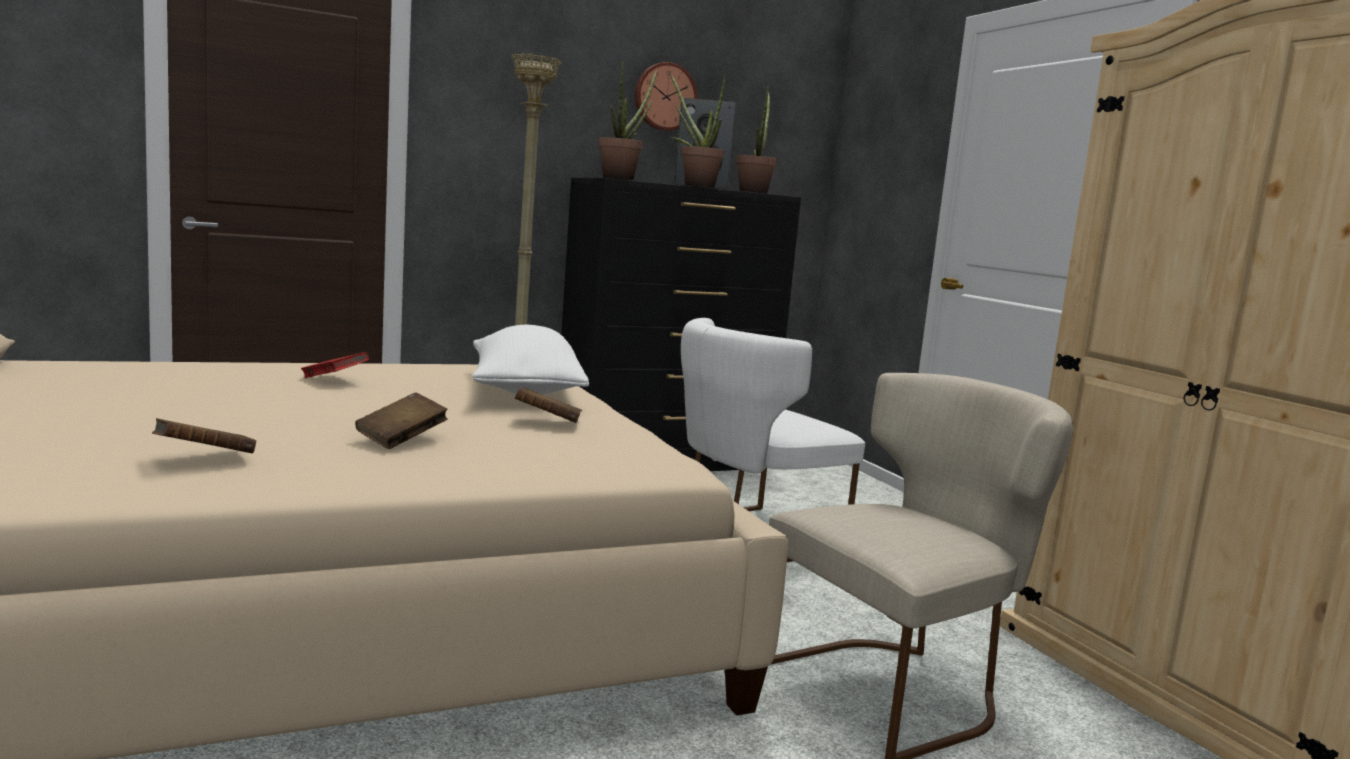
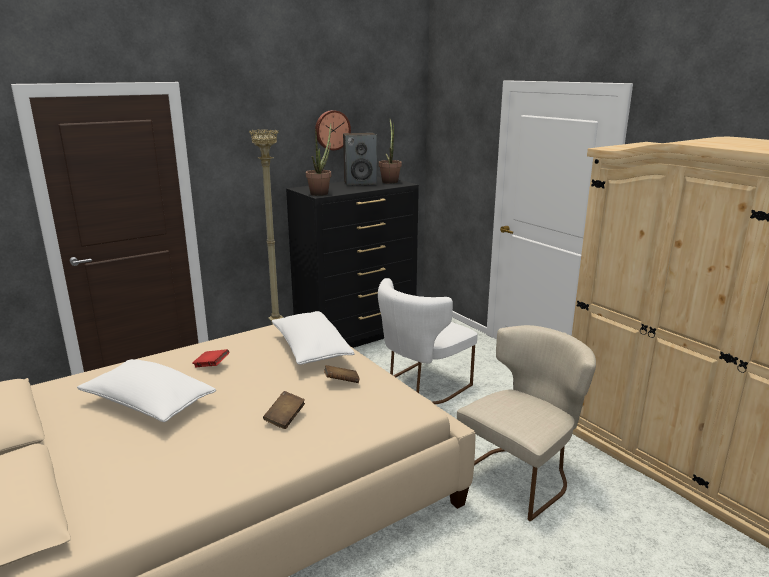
camera: 10 degrees left, 10 degrees up
brown book [152,418,256,453] -> none
potted plant [670,73,726,188] -> none
none -> white pillow [77,359,216,422]

